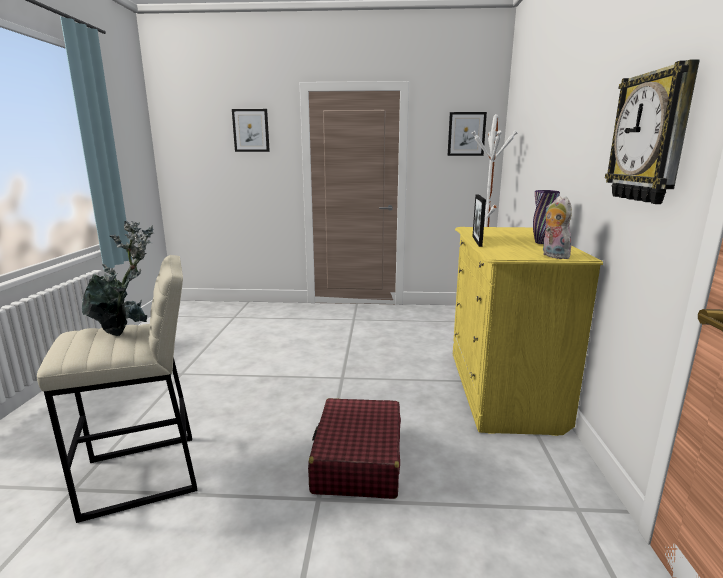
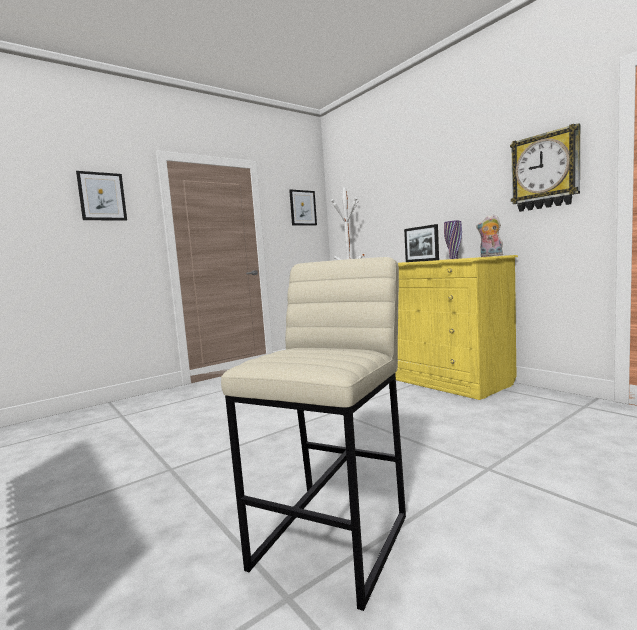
camera: 40 degrees left, 10 degrees down
potted plant [82,221,154,336] -> none
red suitcase [308,398,401,499] -> none

